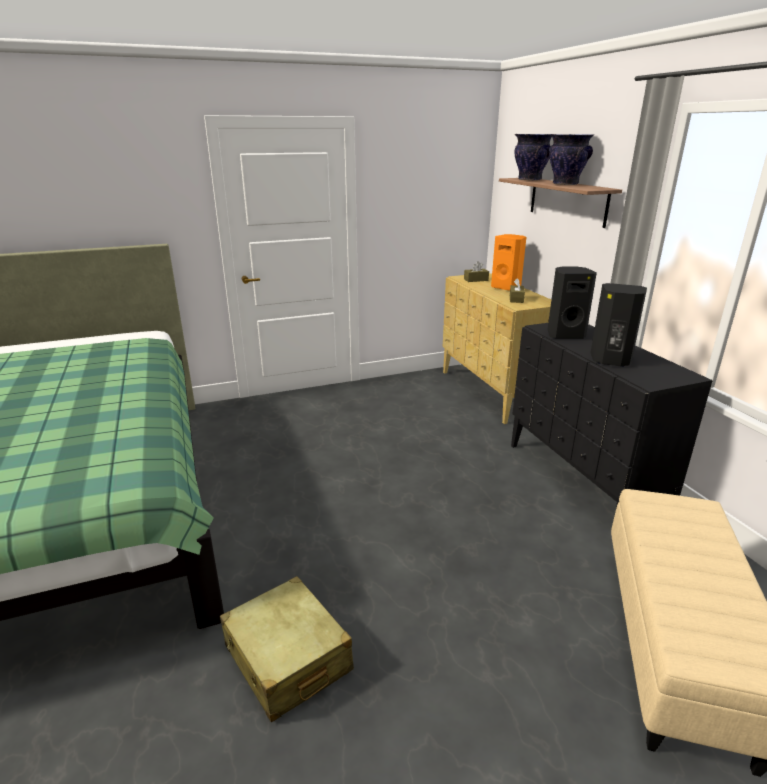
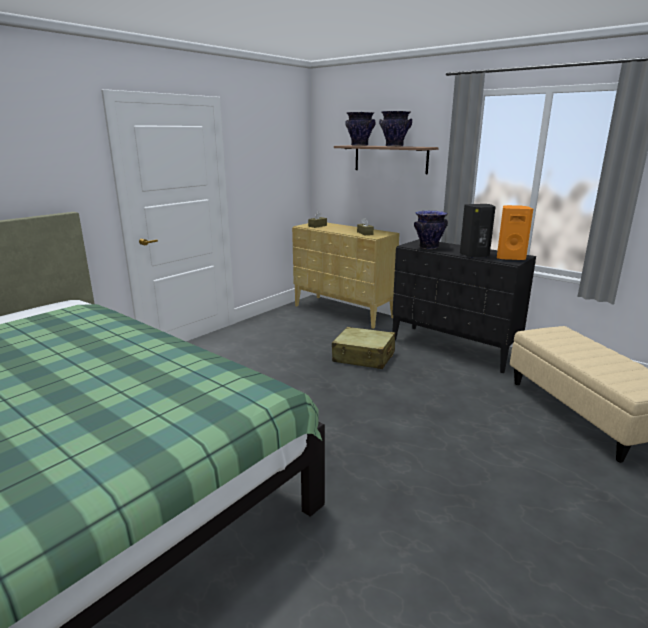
camera: 30 degrees left, 5 degrees down
beige suitcase [220,576,354,722] -> beige suitcase moved to [332,327,395,369]
orange speaker [491,234,526,291] -> orange speaker moved to [497,205,533,261]
black speaker [547,267,597,339] -> vase [414,211,448,249]

